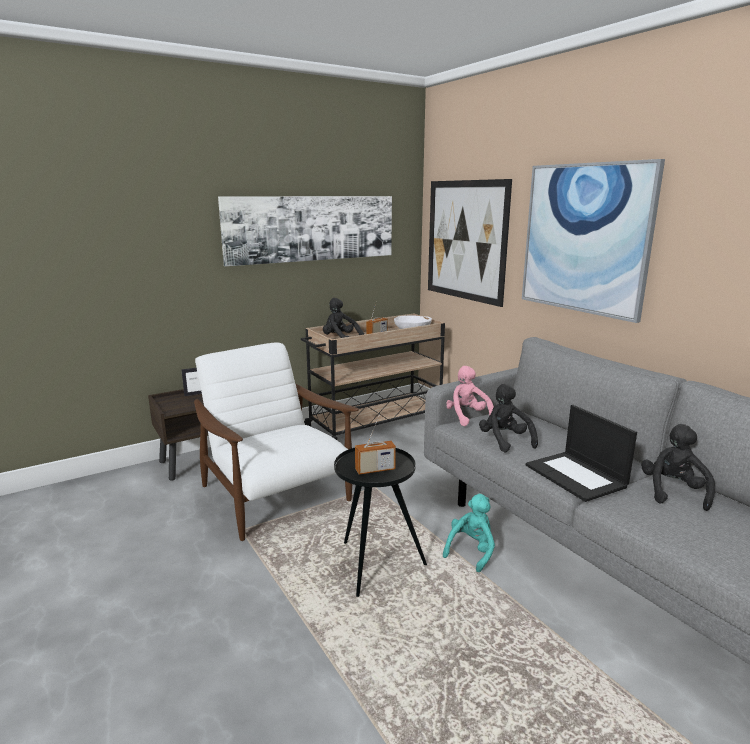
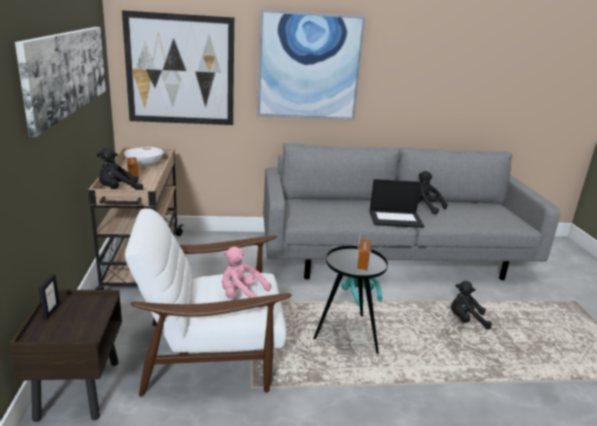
camera: 65 degrees left, 5 degrees up
pink plush toy [446,366,494,426] -> pink plush toy moved to [222,247,271,308]
black plush toy [479,384,538,453] -> black plush toy moved to [451,281,492,330]

